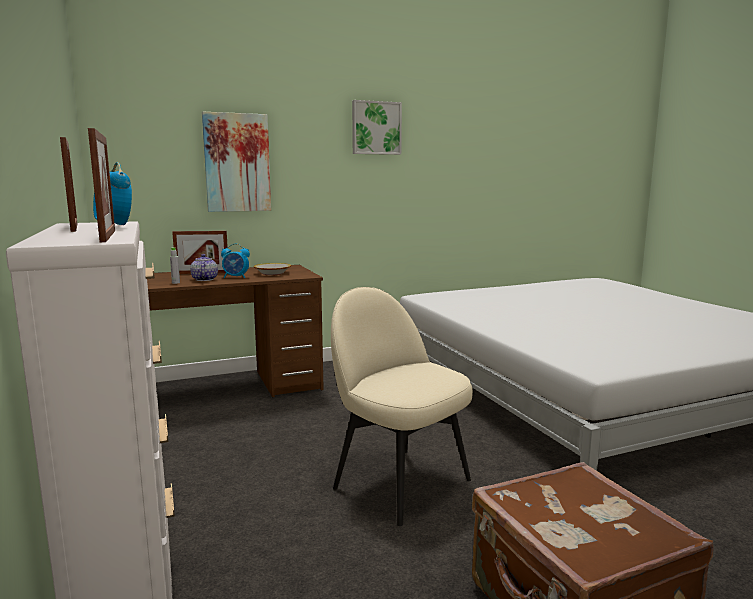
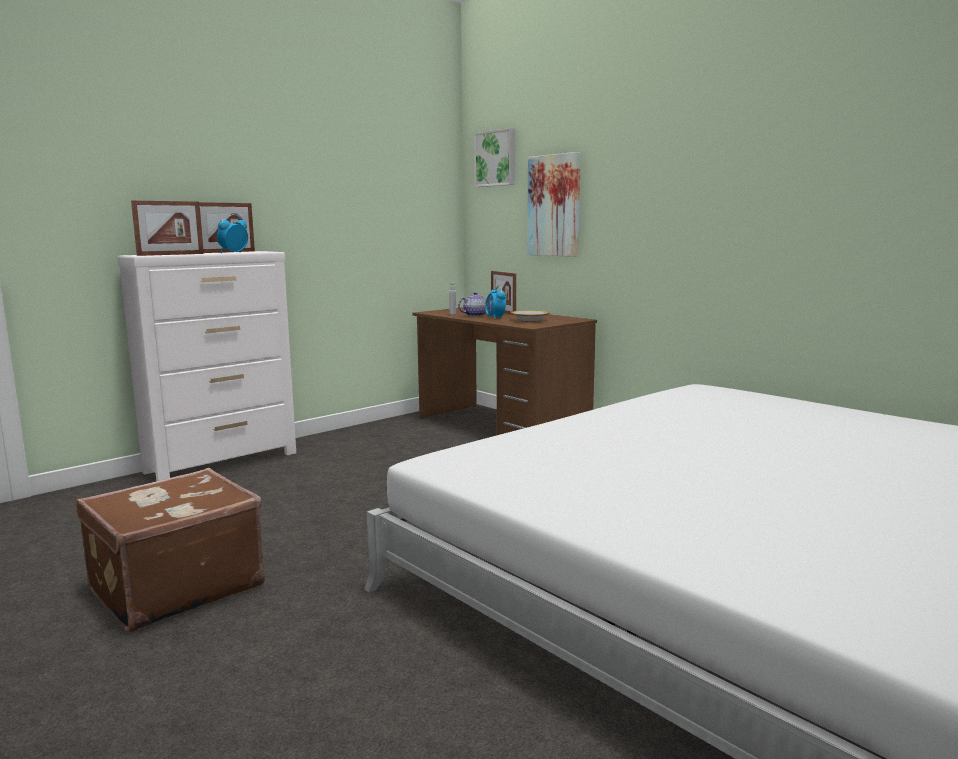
camera: 70 degrees right, 0 degrees up
beige chair [331,287,473,526] -> none
picture [352,100,402,155] -> picture moved to [474,128,515,187]

